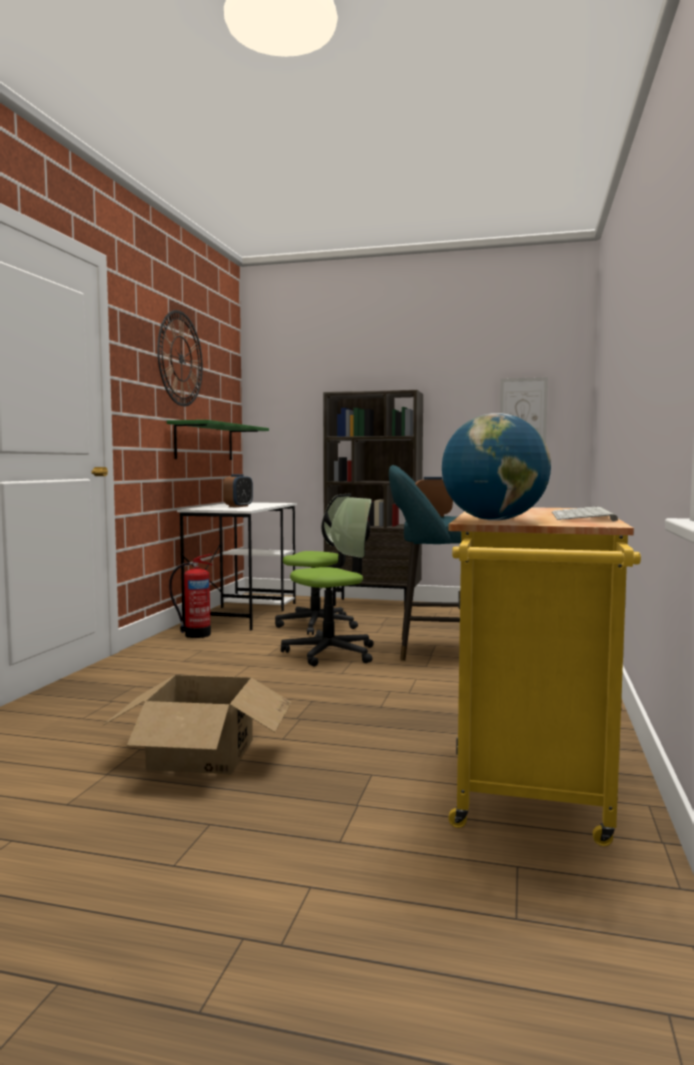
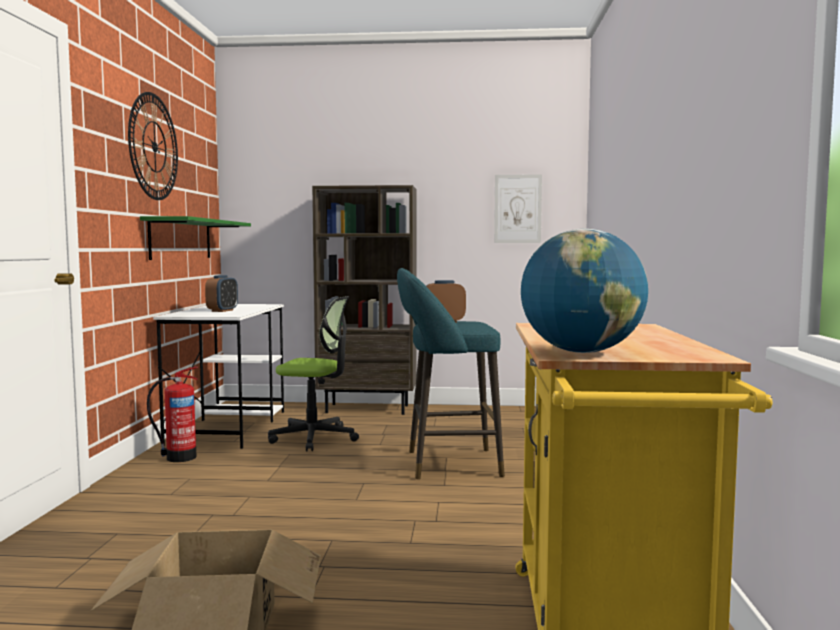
camera: 10 degrees left, 0 degrees up
office chair [281,497,374,666] -> none
keyboard [552,507,618,521] -> none

